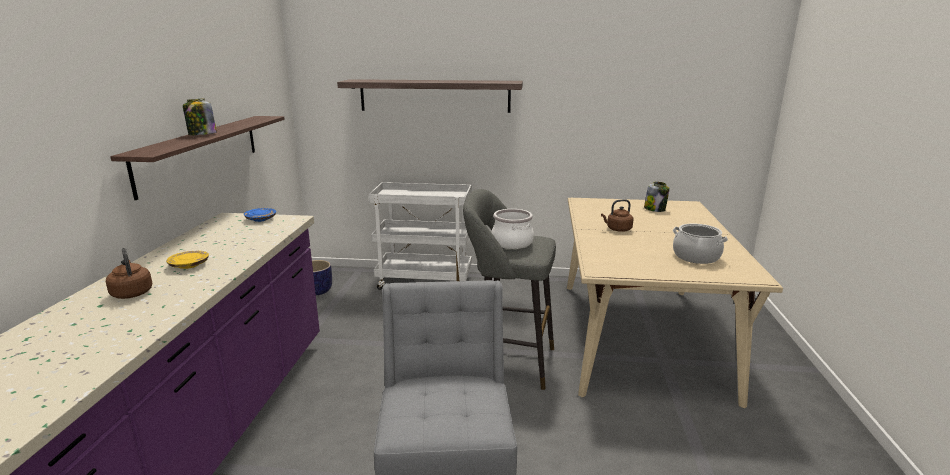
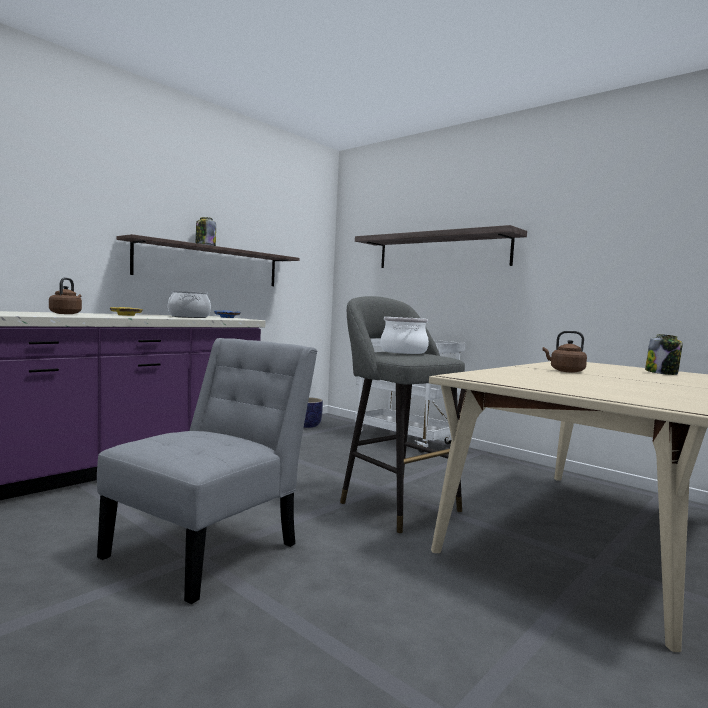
camera: 35 degrees right, 15 degrees down
cooking pot [673,224,728,264] -> cooking pot moved to [168,291,211,318]

